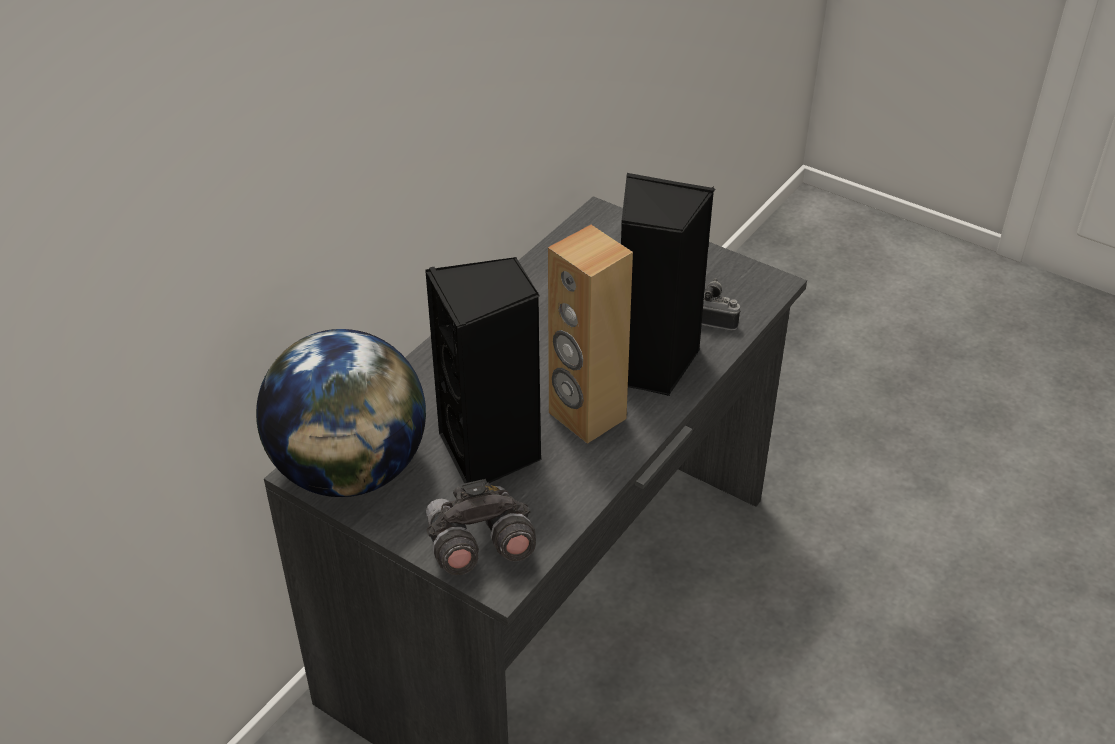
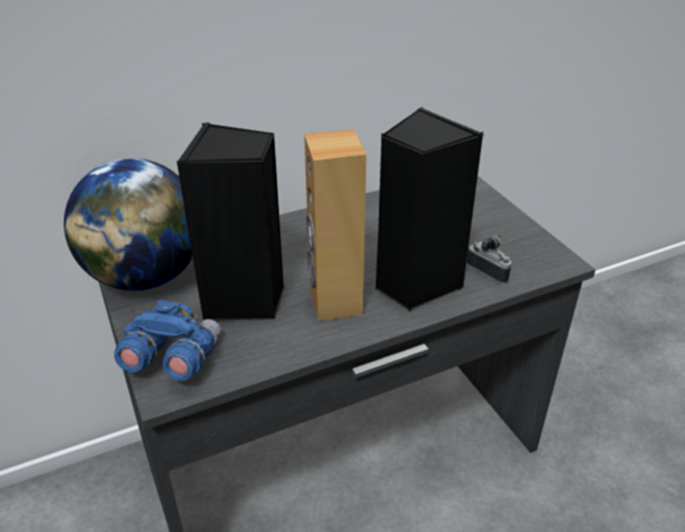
camera: 30 degrees right, 5 degrees down
grey binoculars [426,479,536,576] -> blue binoculars [114,300,221,381]

